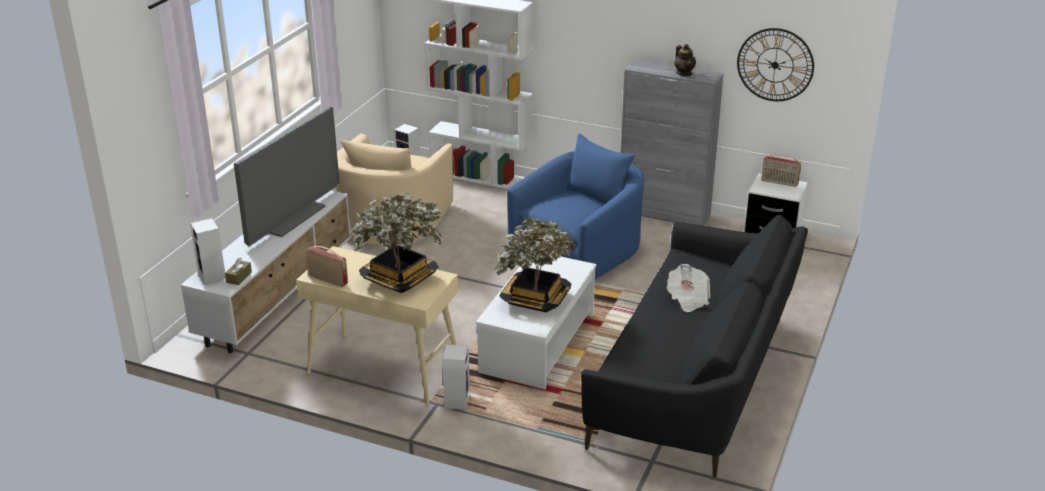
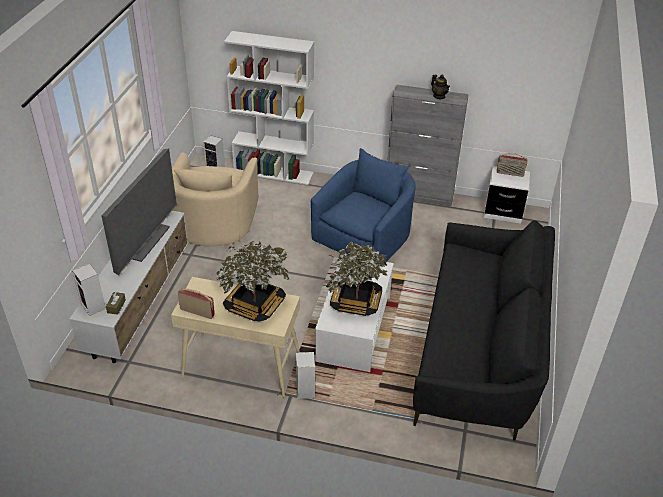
camera: 10 degrees left, 10 degrees up
newspaper [667,264,710,312] -> none
wall clock [737,28,814,101] -> none

